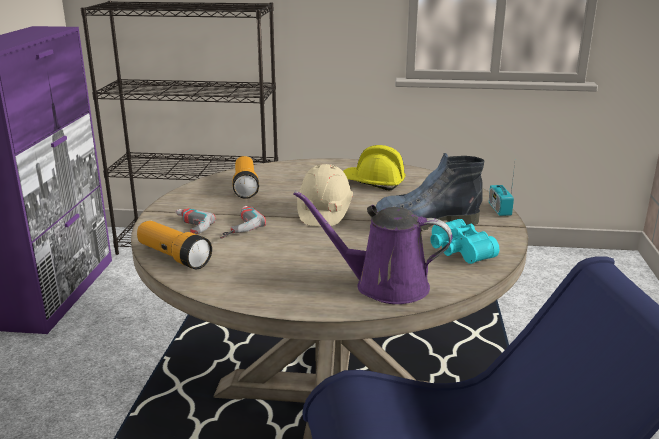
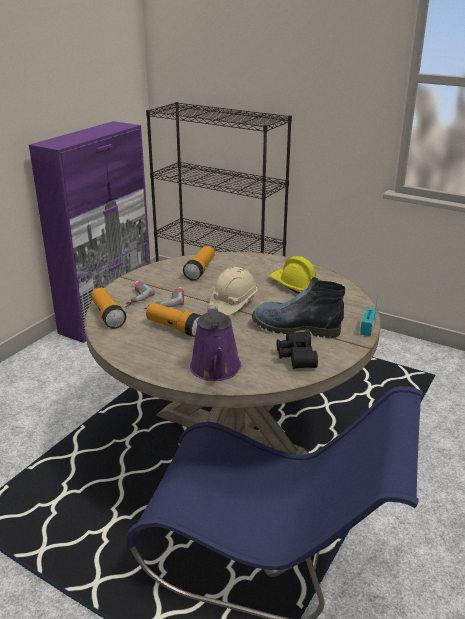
camera: 25 degrees right, 5 degrees up
purple watering can [293,191,452,304] -> purple watering can turned 135 degrees counterclockwise [190,304,241,381]
turquoise binoculars [430,219,499,264] -> black binoculars [277,331,318,369]
none -> flashlight [146,303,202,337]

